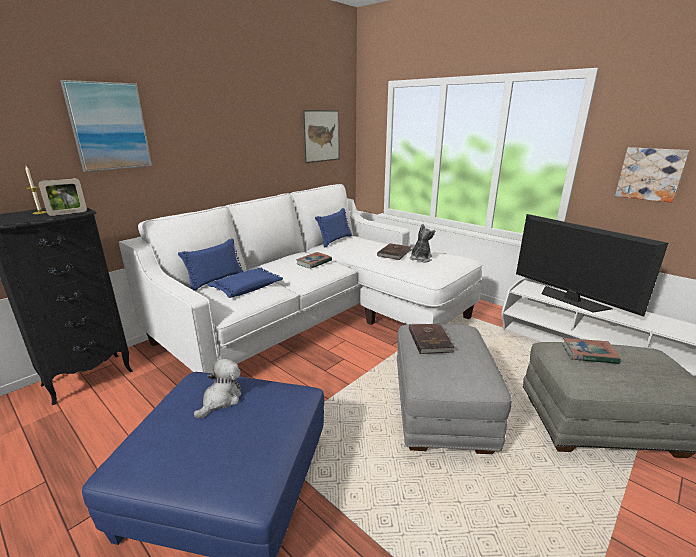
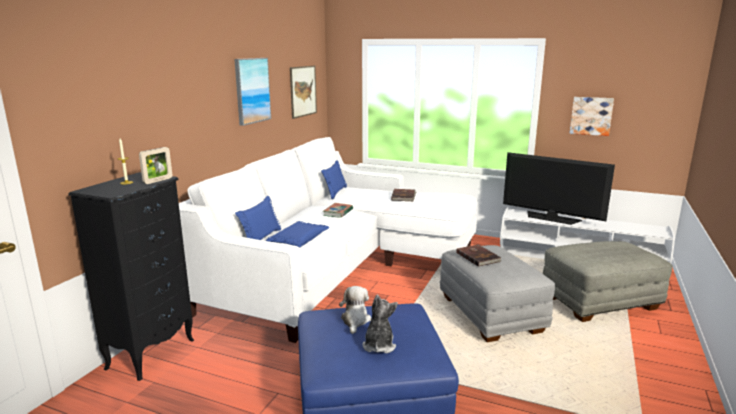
camera: 20 degrees left, 5 degrees down
picture [60,80,152,172] -> picture moved to [234,58,271,126]
plush toy [410,224,436,263] -> plush toy moved to [362,295,398,353]
book [562,338,621,364] -> none

